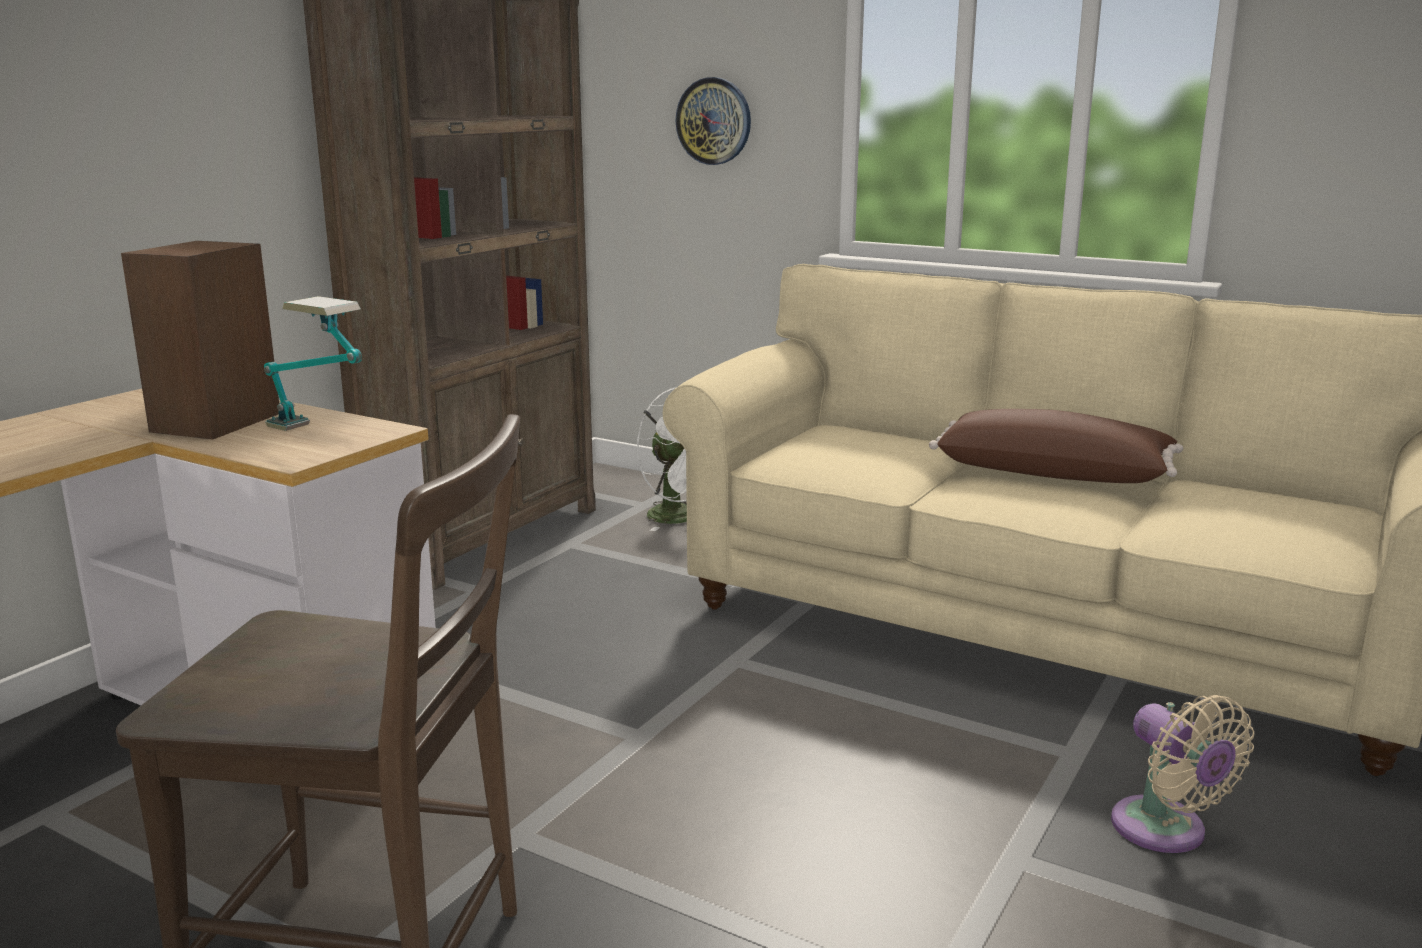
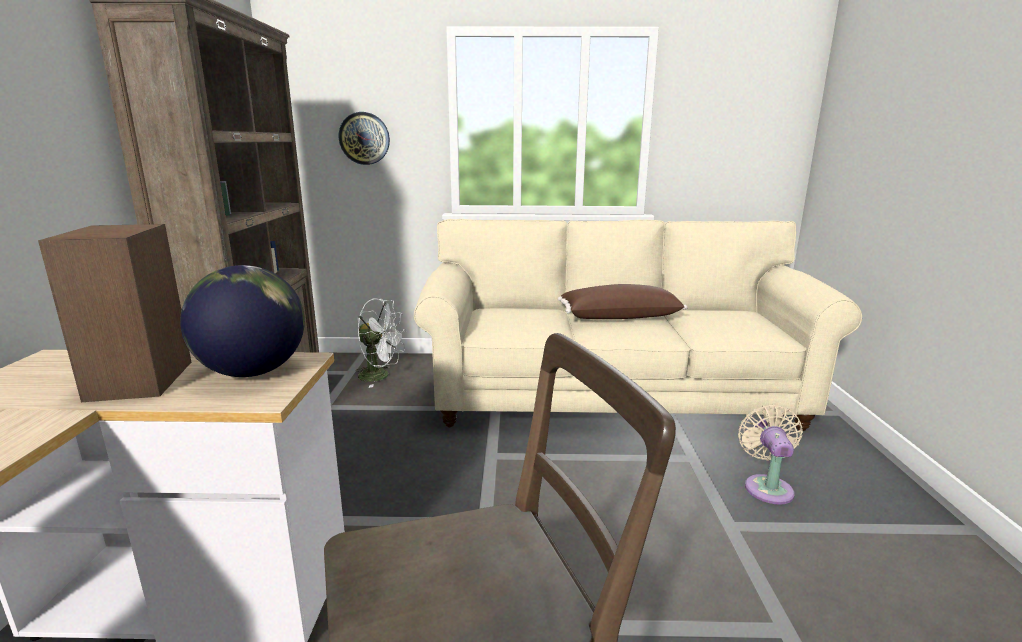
camera: 30 degrees left, 0 degrees up
table lamp [264,296,362,431] -> globe [180,265,305,377]
beige fan [1111,695,1255,853] -> beige fan turned 120 degrees counterclockwise [738,405,803,505]

